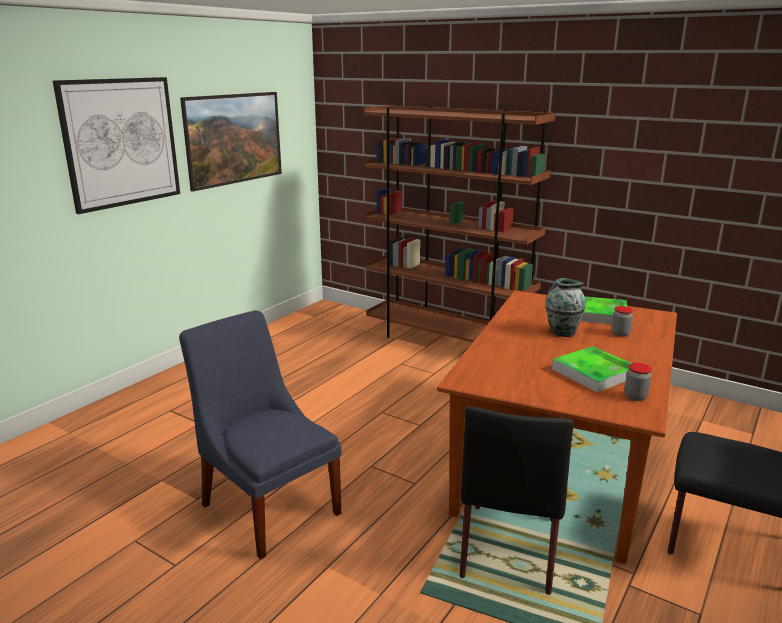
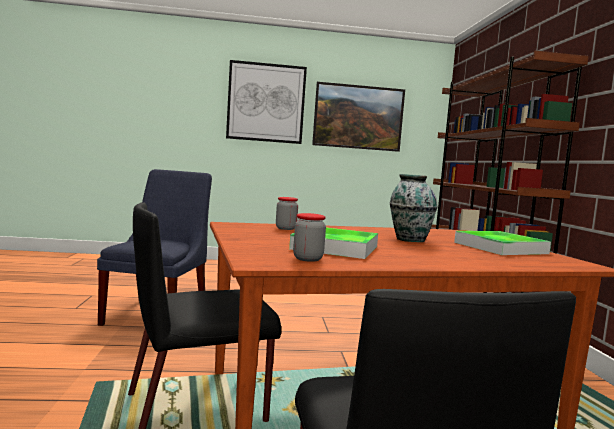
camera: 50 degrees right, 15 degrees down
jar [611,306,633,337] -> jar moved to [276,197,298,230]

